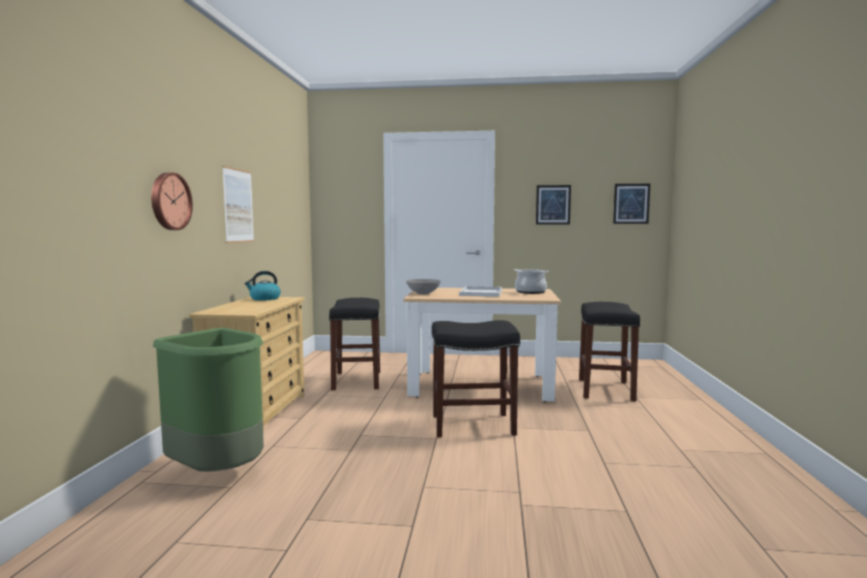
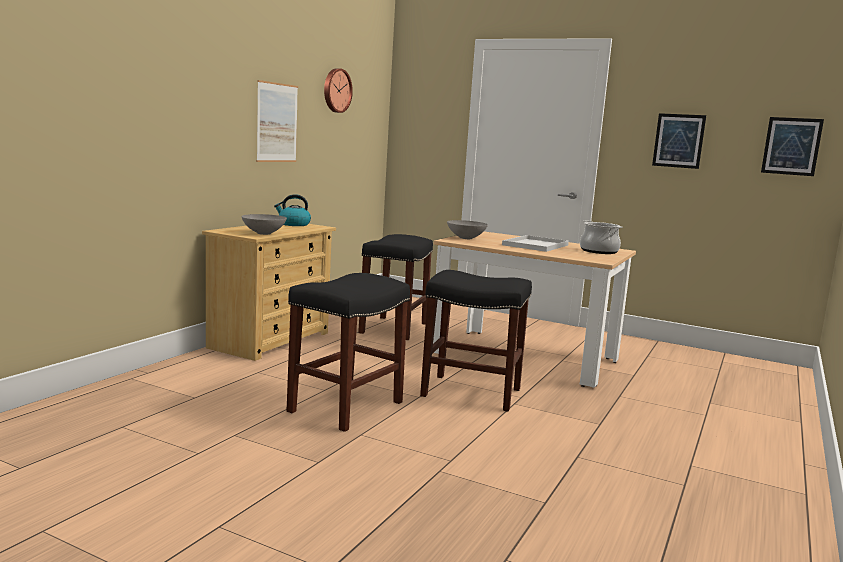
camera: 20 degrees right, 5 degrees up
wall clock [151,173,193,230] -> wall clock moved to [324,68,353,113]
green trash can [153,328,264,472] -> none
black stool [579,302,641,402] -> black stool moved to [287,273,410,432]
none -> grey bowl [241,214,287,235]

